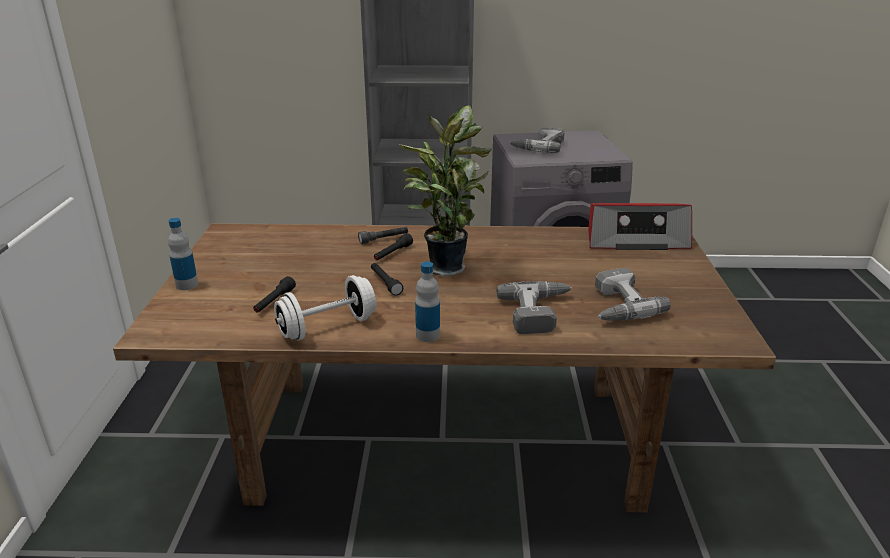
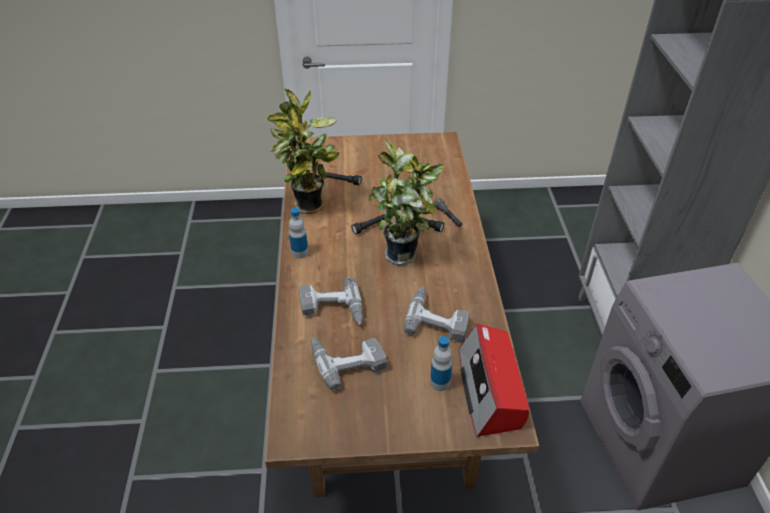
camera: 85 degrees right, 15 degrees up
bottle [168,218,198,290] -> bottle moved to [430,336,452,391]
white dumbbell [274,275,376,340] -> potted plant [267,88,340,214]
power drill [509,127,565,153] -> power drill moved to [404,287,470,342]

